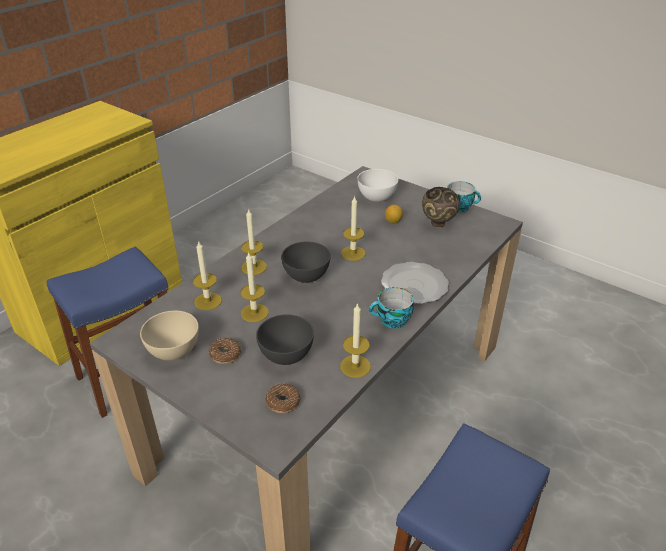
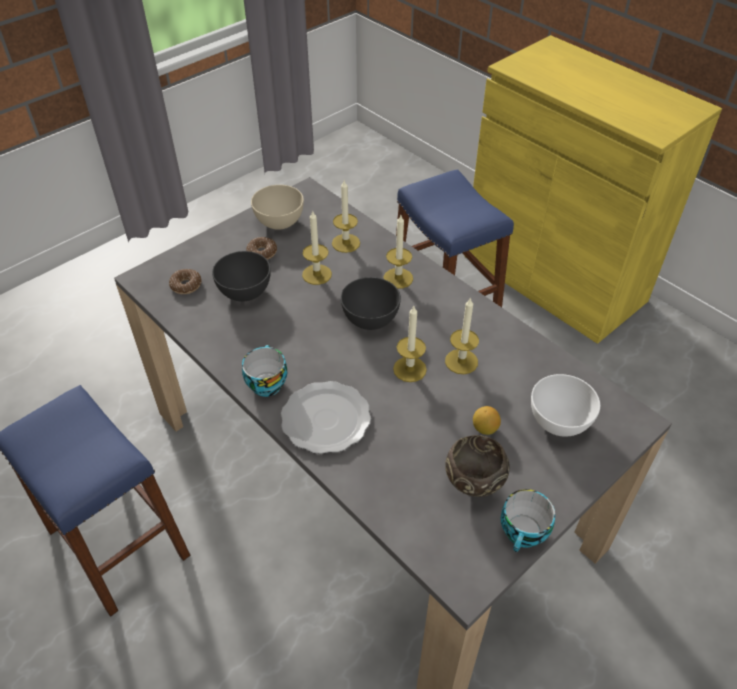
camera: 100 degrees right, 10 degrees up
candle [340,303,371,378] -> candle moved to [445,297,479,374]

